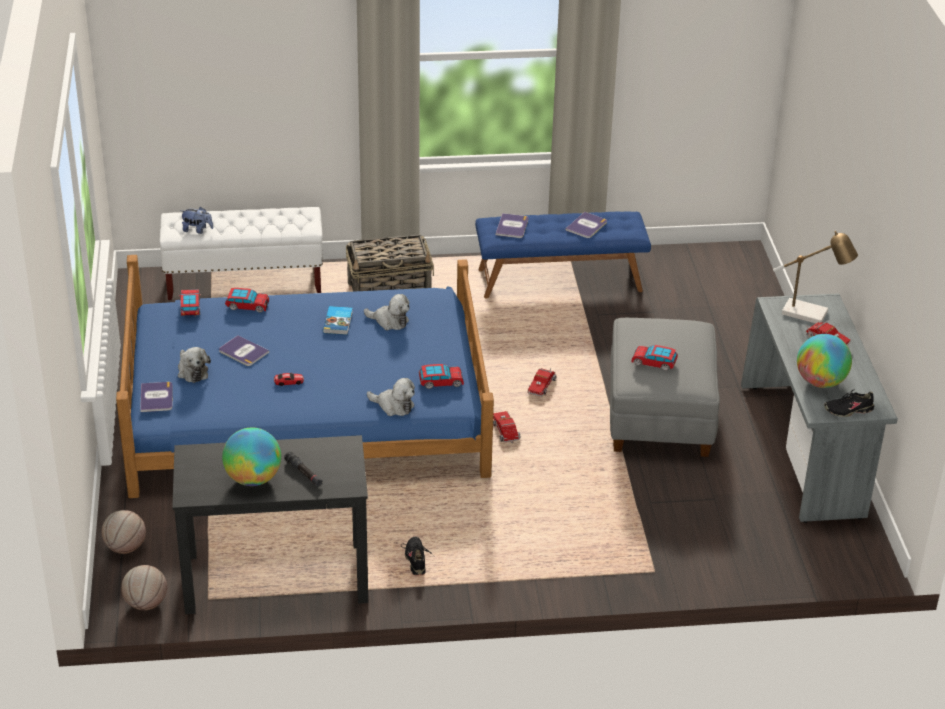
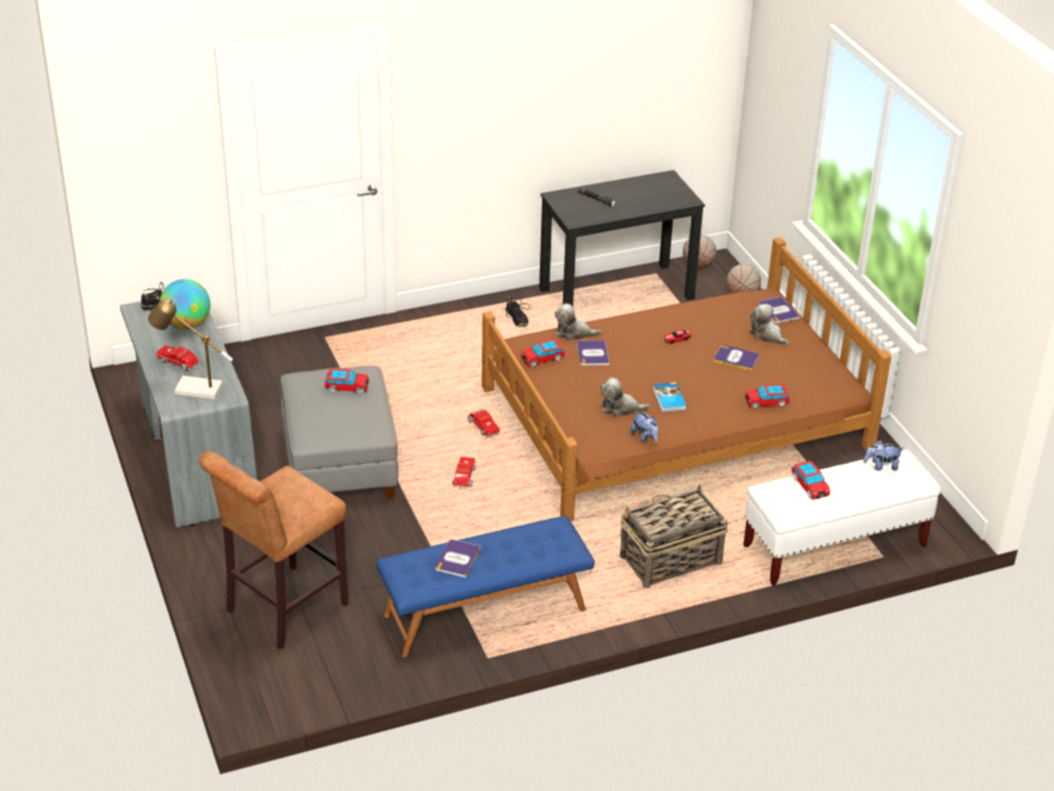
camera: 165 degrees right, 0 degrees up
blue bed [116,255,494,498] -> brown bed [482,237,892,521]
toy car [179,289,201,317] -> toy car moved to [792,460,830,500]
globe [222,427,281,486] -> none
book [496,213,528,238] -> book moved to [577,340,609,366]
none -> brown stool [199,451,349,650]
none -> plush toy [630,410,659,443]

